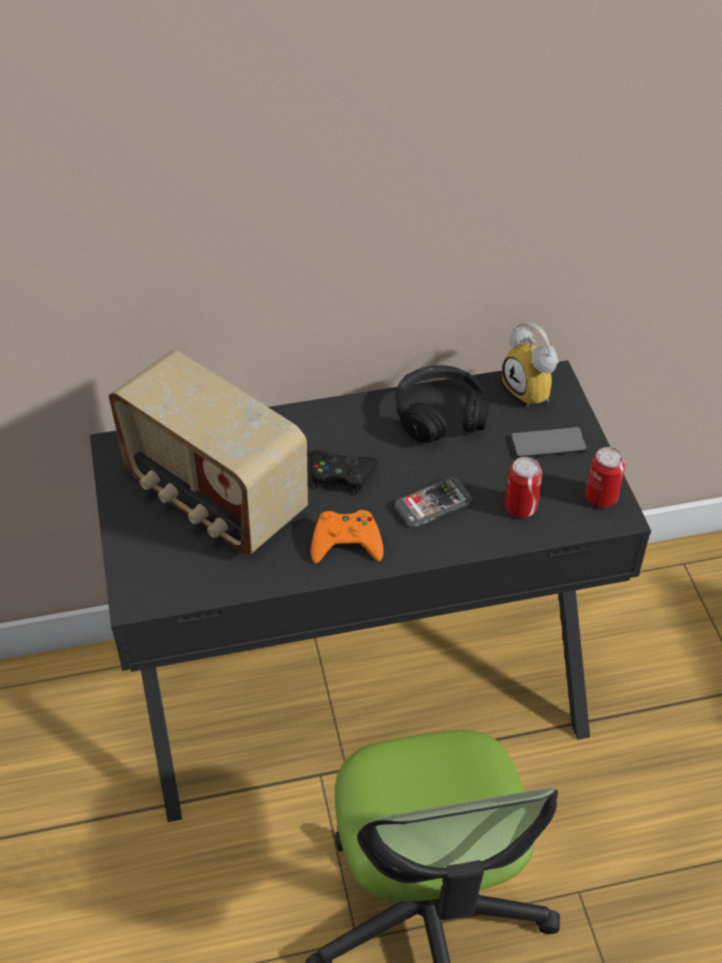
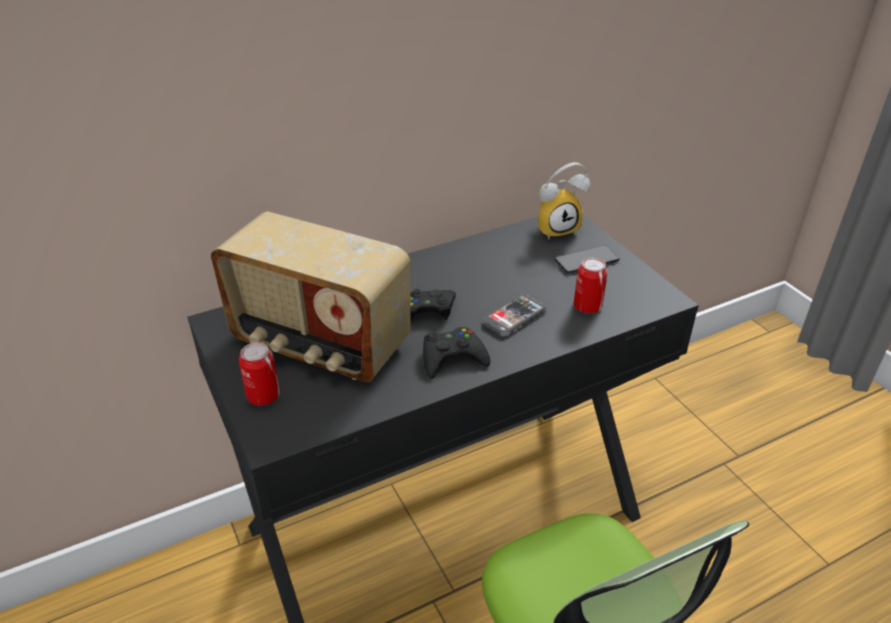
camera: 15 degrees left, 10 degrees down
orange game controller [311,510,384,563] -> black game controller [423,327,490,379]
black headphones [395,365,490,443] -> none
alarm clock [502,323,558,407] -> alarm clock turned 60 degrees counterclockwise [538,162,590,240]
can [585,447,625,507] -> can moved to [239,342,280,406]

